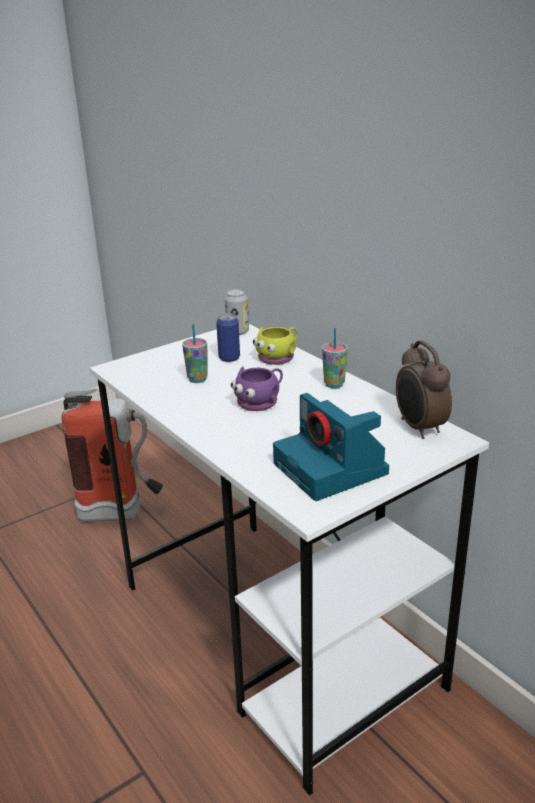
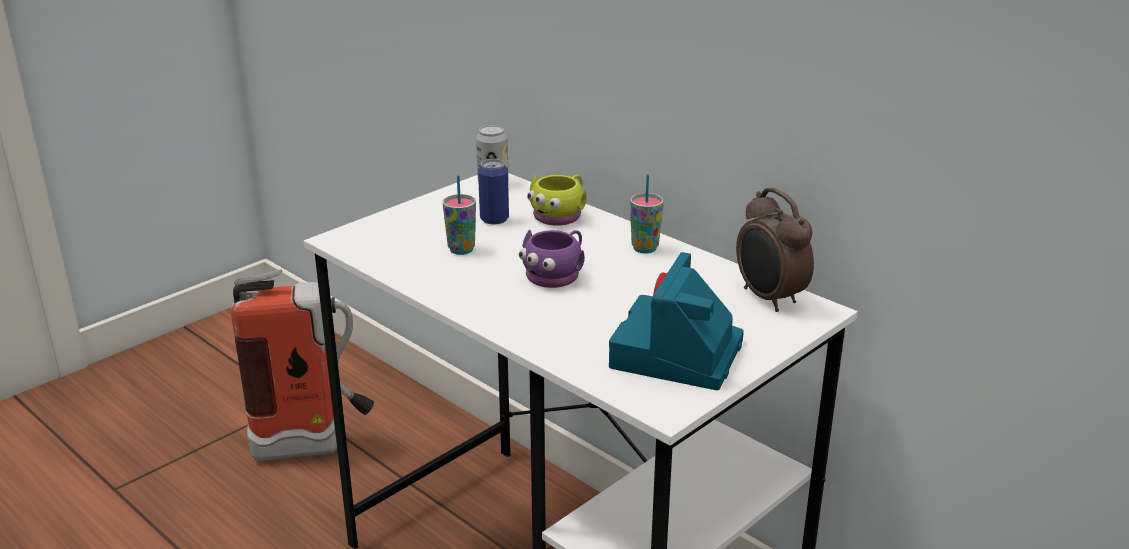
camera: 10 degrees left, 0 degrees up
camera [273,393,389,501] -> camera turned 60 degrees clockwise [609,252,744,390]

